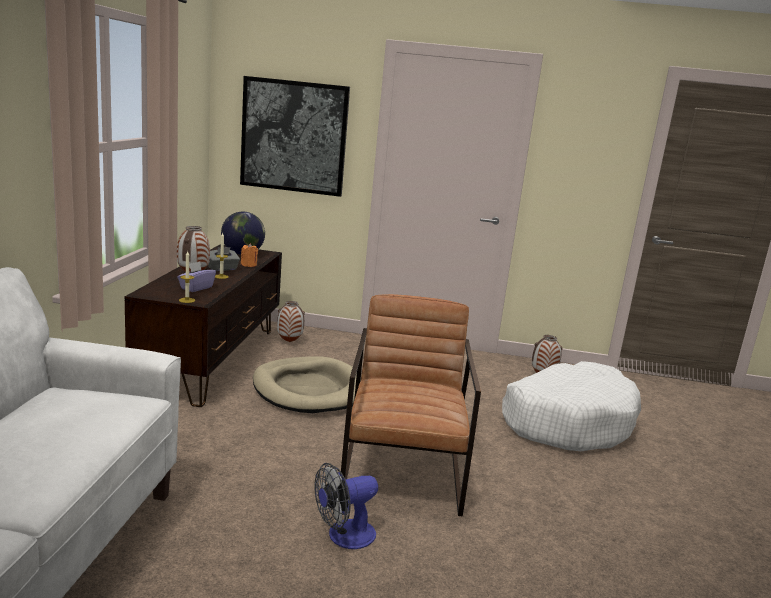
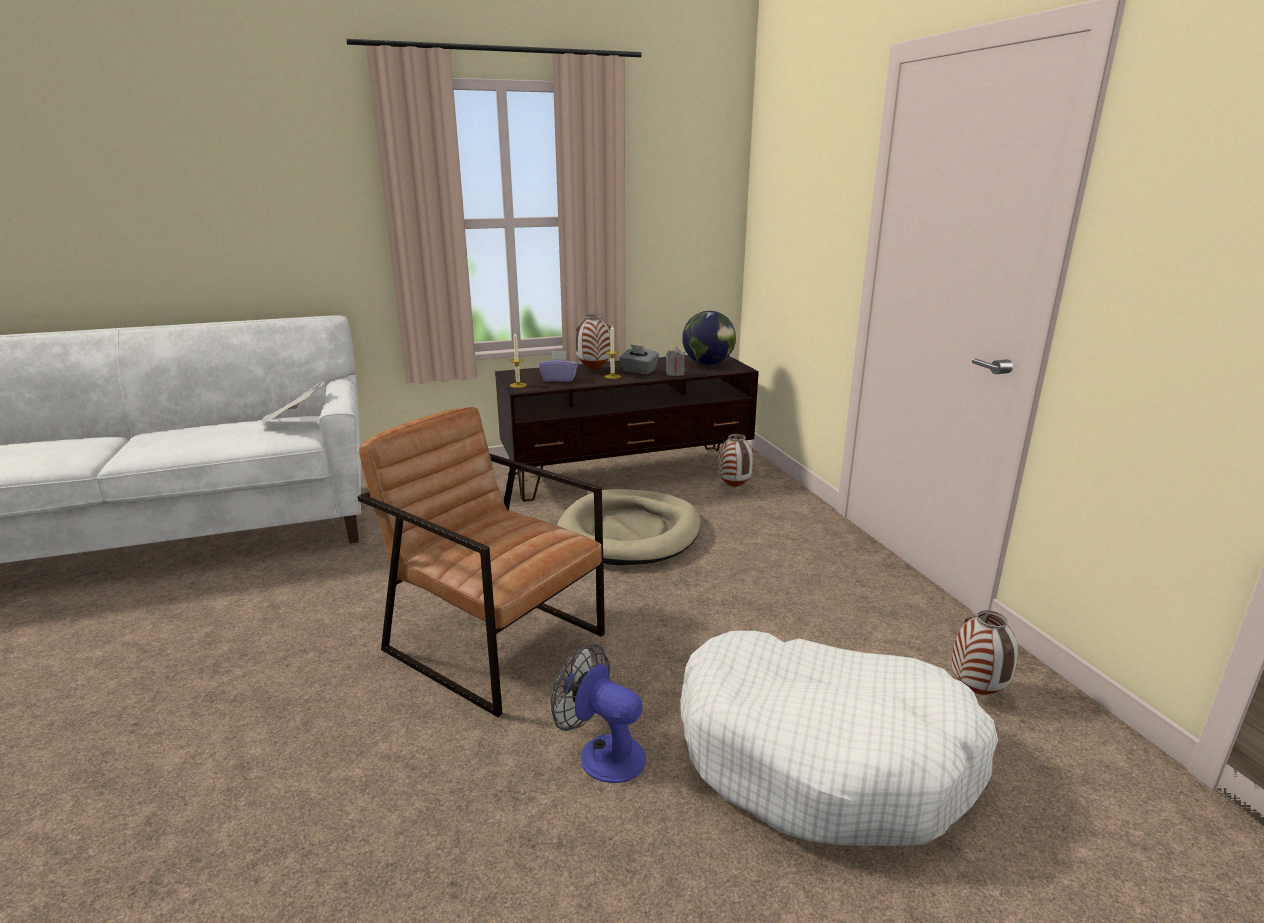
camera: 65 degrees right, 5 degrees up
picture [240,76,350,197] -> none
orange candle [241,243,258,267] -> grey candle [666,347,685,376]
fan [314,463,378,549] -> fan moved to [551,644,646,783]
brown armchair [341,294,481,516] -> brown armchair turned 120 degrees counterclockwise [358,407,605,717]
none -> newspaper [261,381,325,426]

